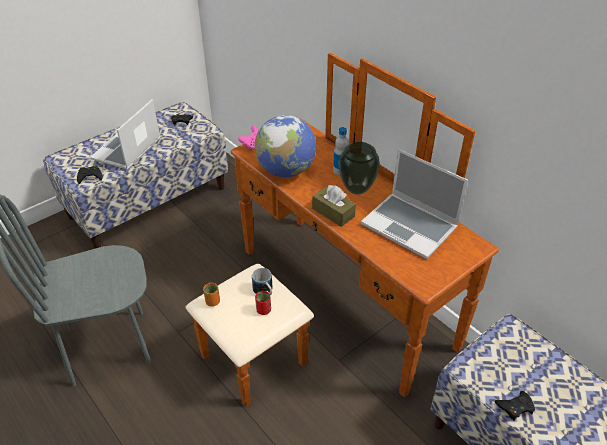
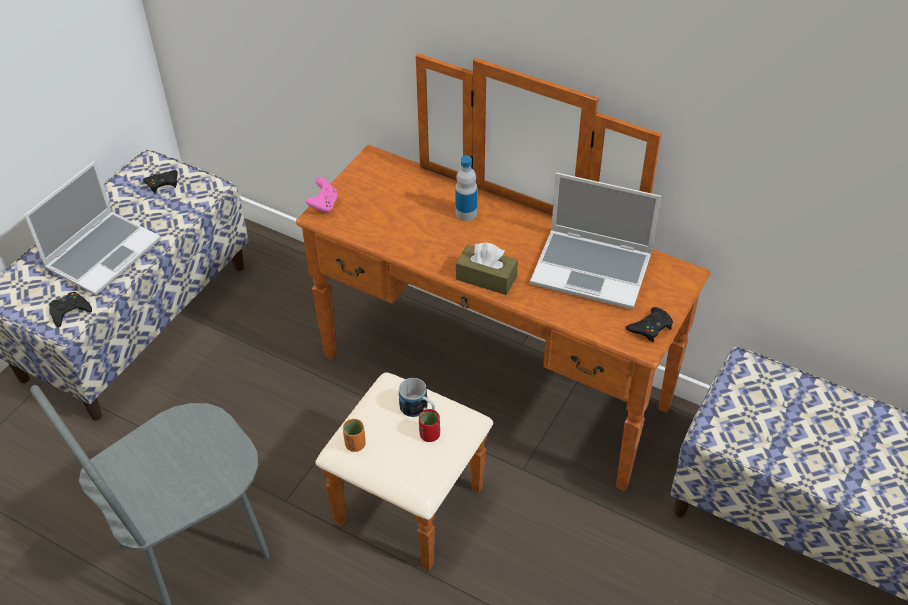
camera: 20 degrees left, 5 degrees up
laptop [90,99,161,170] -> laptop turned 150 degrees counterclockwise [24,161,161,295]
globe [254,115,316,177] -> none
vase [338,142,380,195] -> none
black game controller [495,391,535,421] -> black game controller moved to [625,307,673,342]

